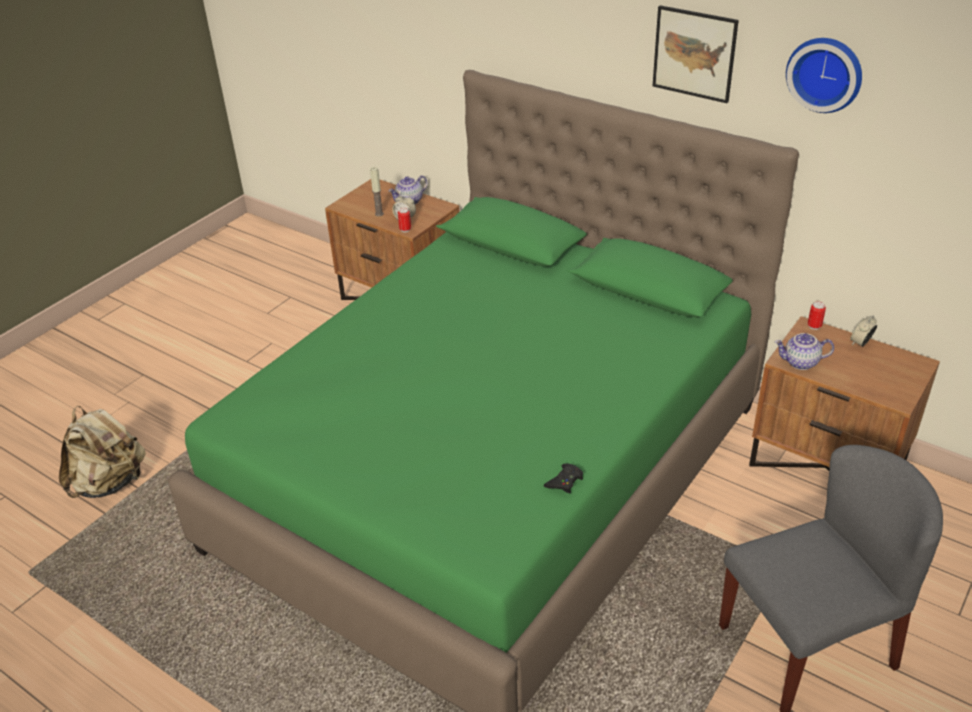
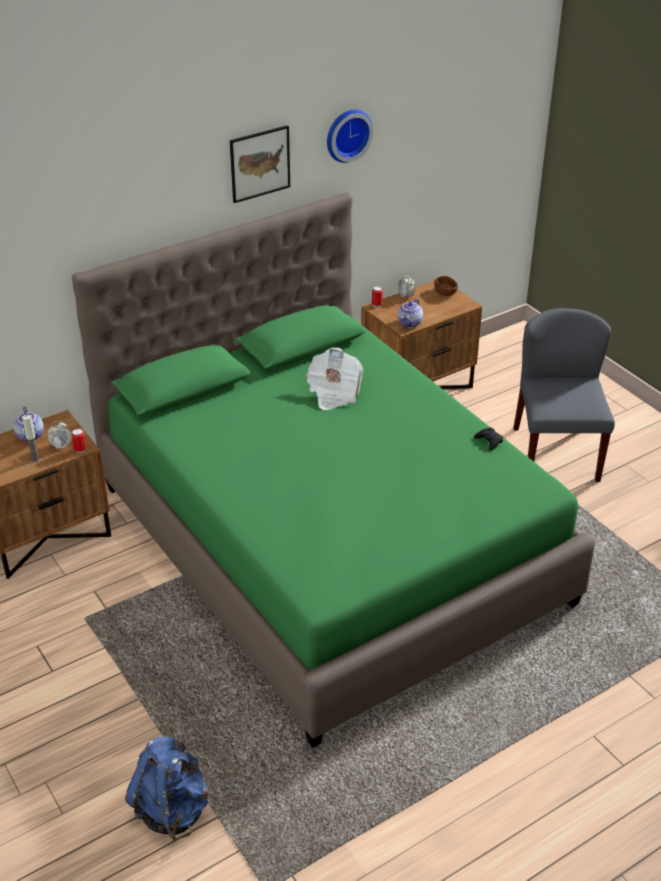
camera: 70 degrees left, 0 degrees up
beige backpack [59,406,146,498] -> blue backpack [125,737,208,841]
none -> newspaper [306,348,364,410]
none -> brown bowl [434,276,458,296]

